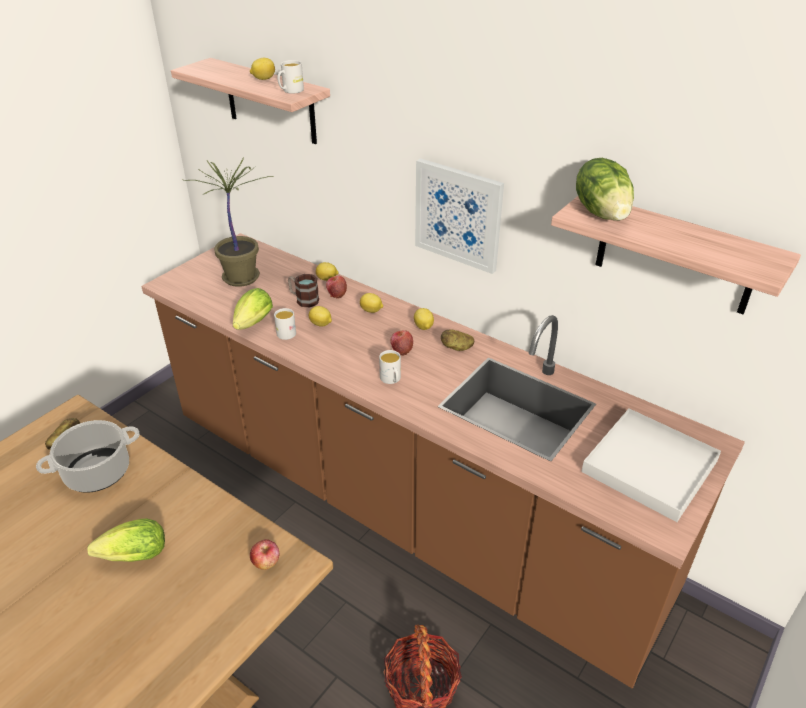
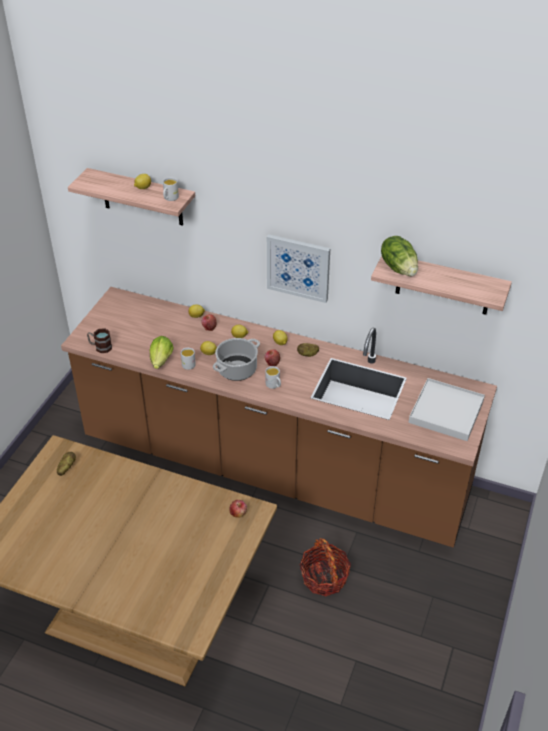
camera: 15 degrees left, 5 degrees up
cooking pot [36,420,140,493] -> cooking pot moved to [213,338,260,381]
lettuce [87,518,165,562] -> none
potted plant [184,157,273,287] -> none
mug [288,274,319,307] -> mug moved to [87,328,112,353]

